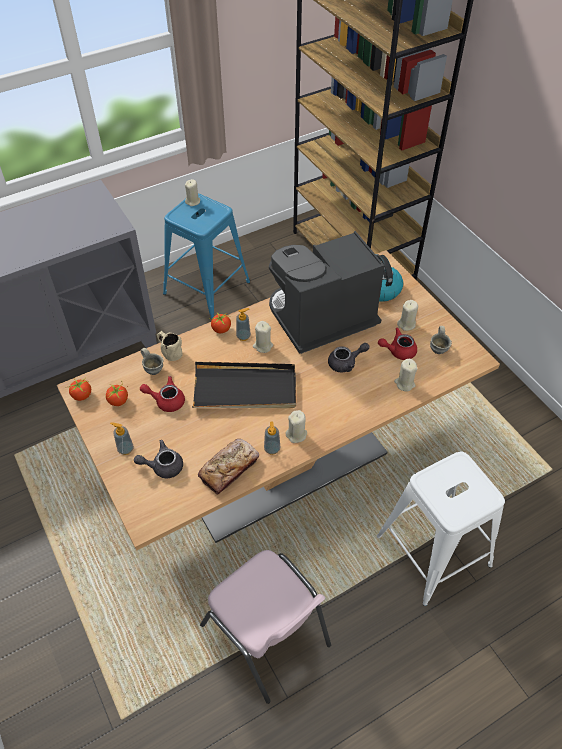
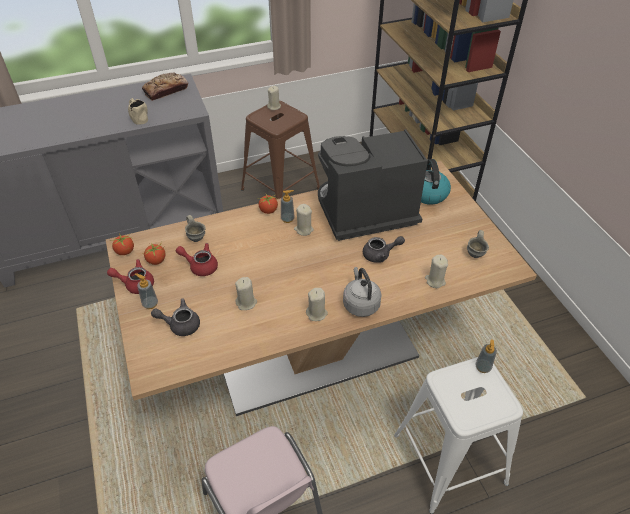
camera: 10 degrees right, 5 degrees down
beige mug [157,331,183,361] -> beige mug moved to [128,98,148,125]
blue stool [163,193,250,319] -> brown stool [241,100,320,199]
black tray [192,361,296,408] -> none
bread [198,439,259,495] -> bread moved to [142,73,188,101]
soap dispenser [264,421,280,455] -> soap dispenser moved to [476,339,497,373]
red teapot [378,327,417,360] -> red teapot moved to [107,259,154,294]
beige candle [397,300,418,331] -> beige candle moved to [235,277,257,310]
none -> grey kettle [343,267,382,317]

